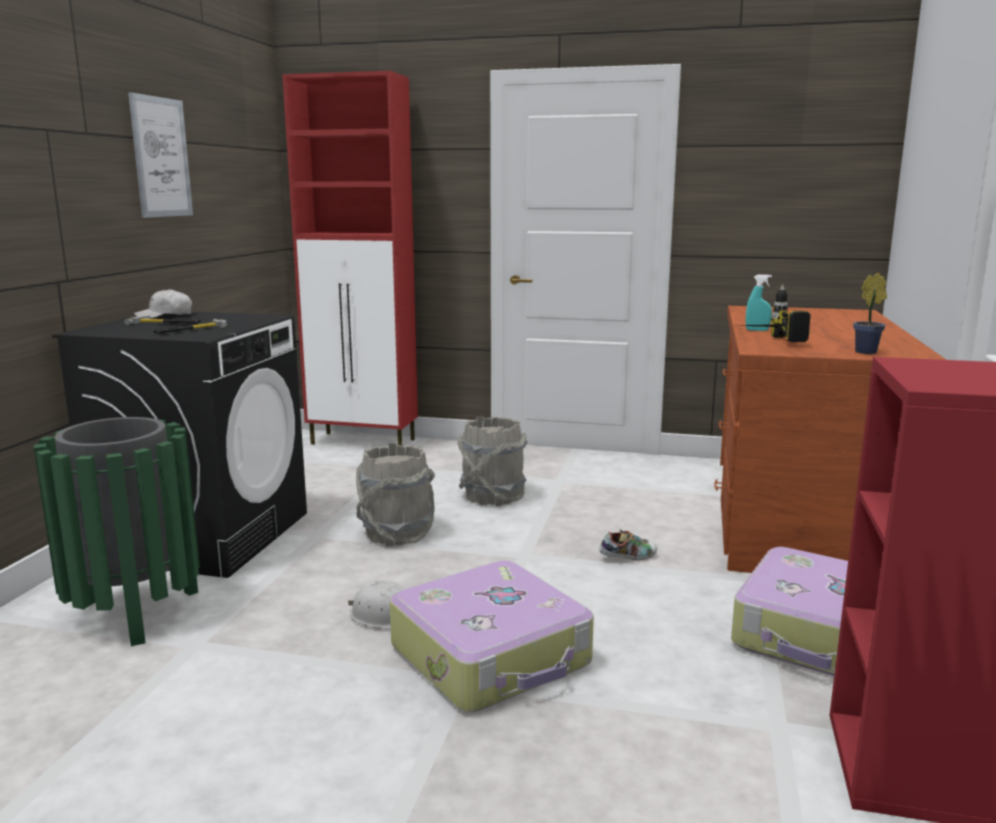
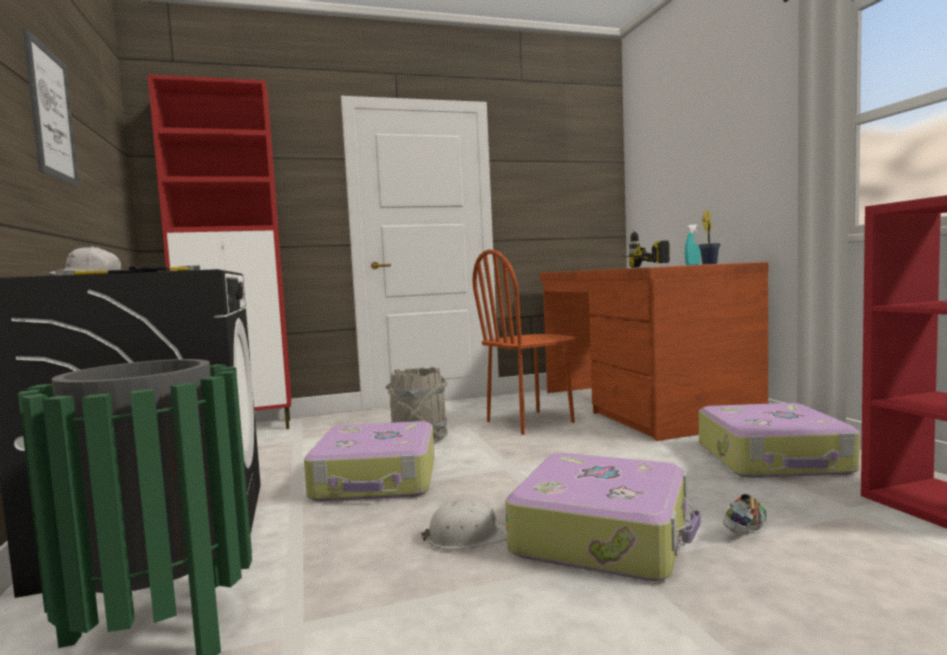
camera: 30 degrees left, 10 degrees down
grey bucket [356,443,435,547] -> suitcase [304,421,435,501]
shoe [599,529,657,560] -> shoe moved to [723,494,766,534]
turquoise spray bottle [746,275,772,331] -> turquoise spray bottle moved to [685,225,701,265]
none -> brown chair [472,249,576,435]

